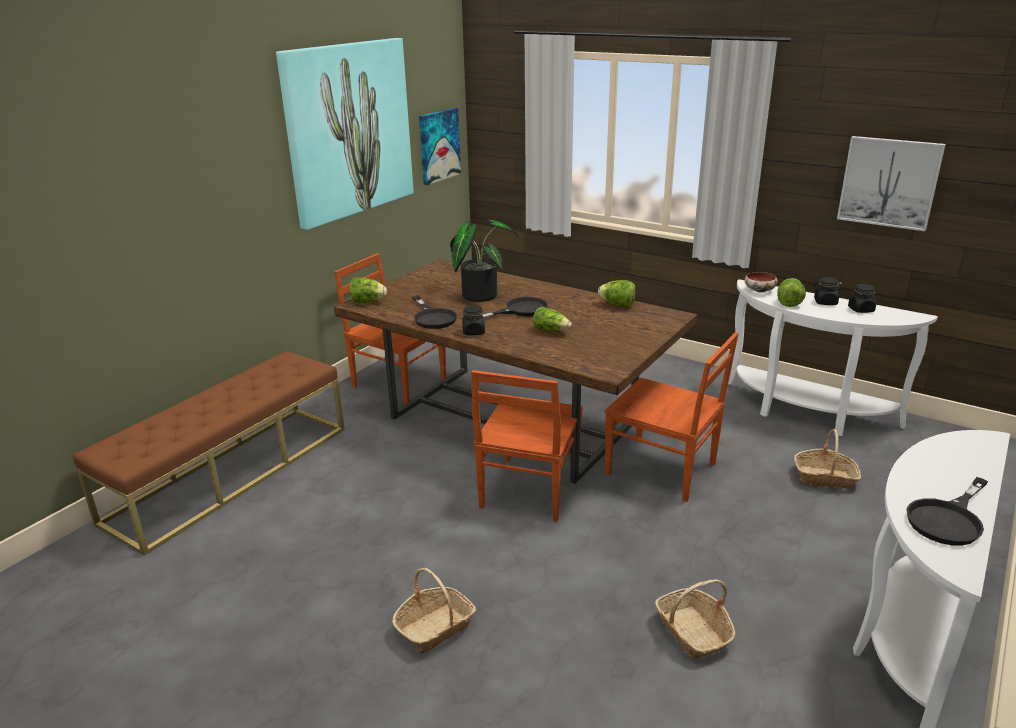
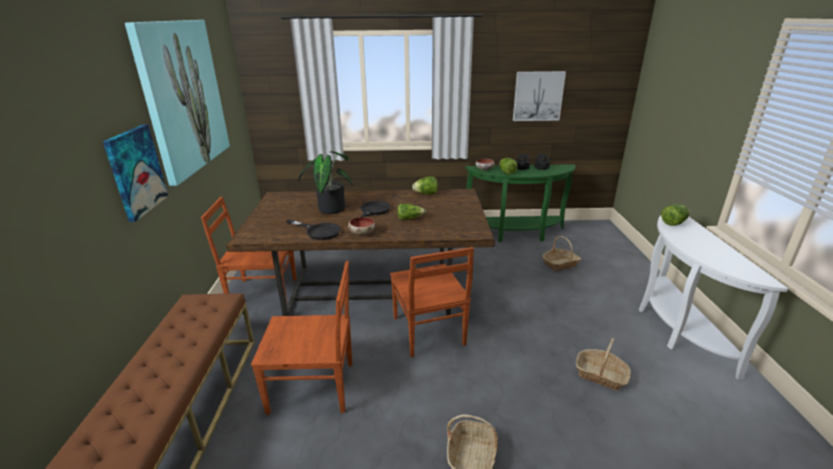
camera: 35 degrees left, 0 degrees up
lettuce [349,277,387,303] -> lettuce moved to [661,205,690,226]
picture [419,108,461,185] -> picture moved to [103,124,168,222]
black jar [462,305,485,335] -> bowl [348,217,375,236]
brown chair [605,332,739,502] -> brown chair moved to [251,261,352,415]
white console table [728,279,938,436] -> green console table [465,164,575,242]
black frying pan [906,477,988,546] -> none

